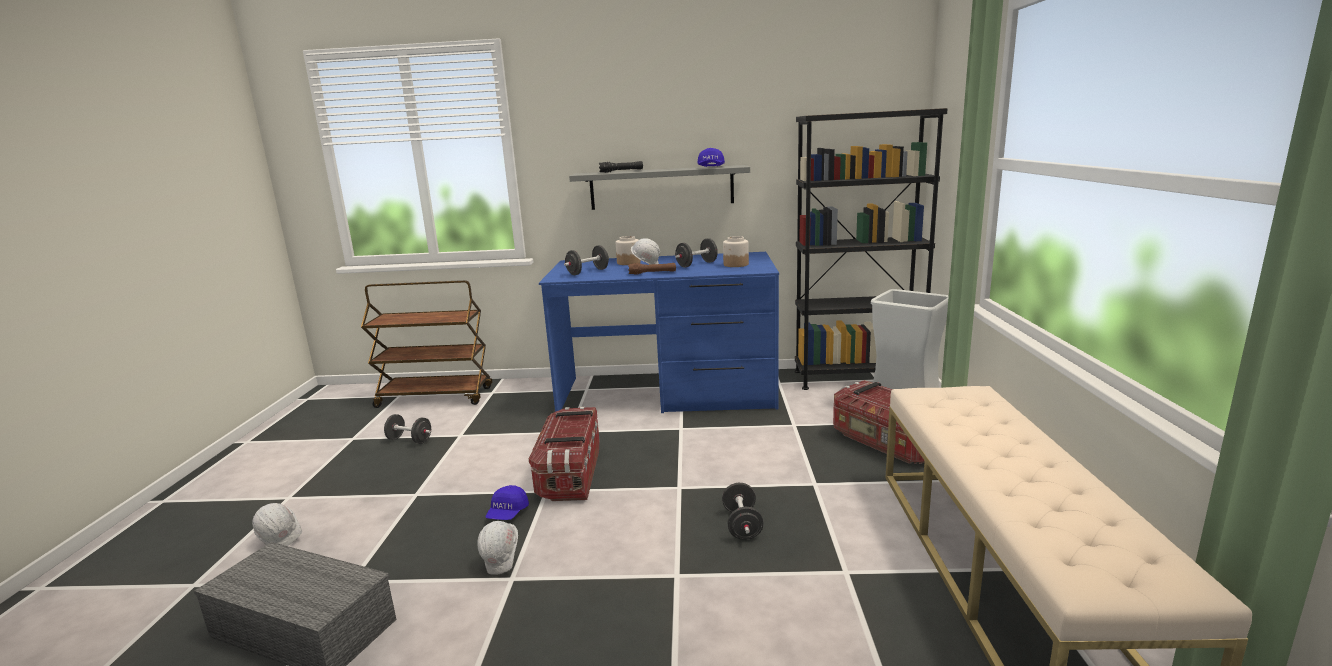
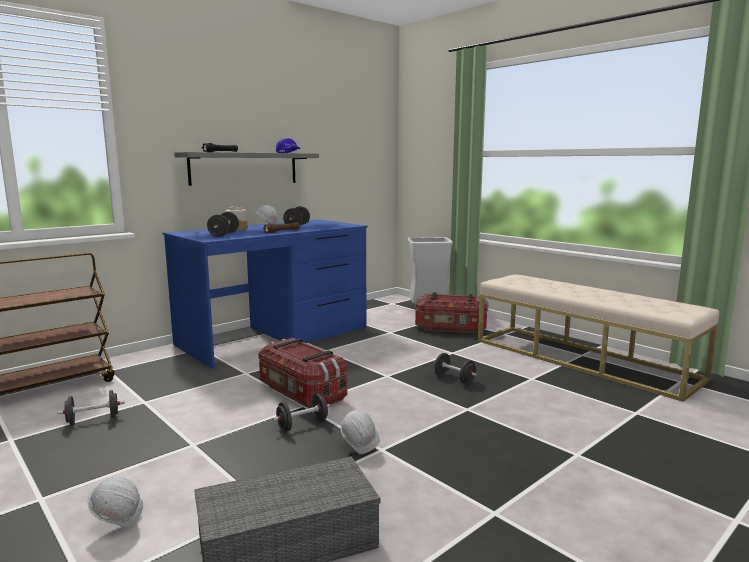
camera: 45 degrees left, 5 degrees down
blue cap [485,485,529,520] -> black dumbbell [273,394,330,432]
jar [723,236,749,267] -> none
black bookcase [795,108,948,390] -> none

